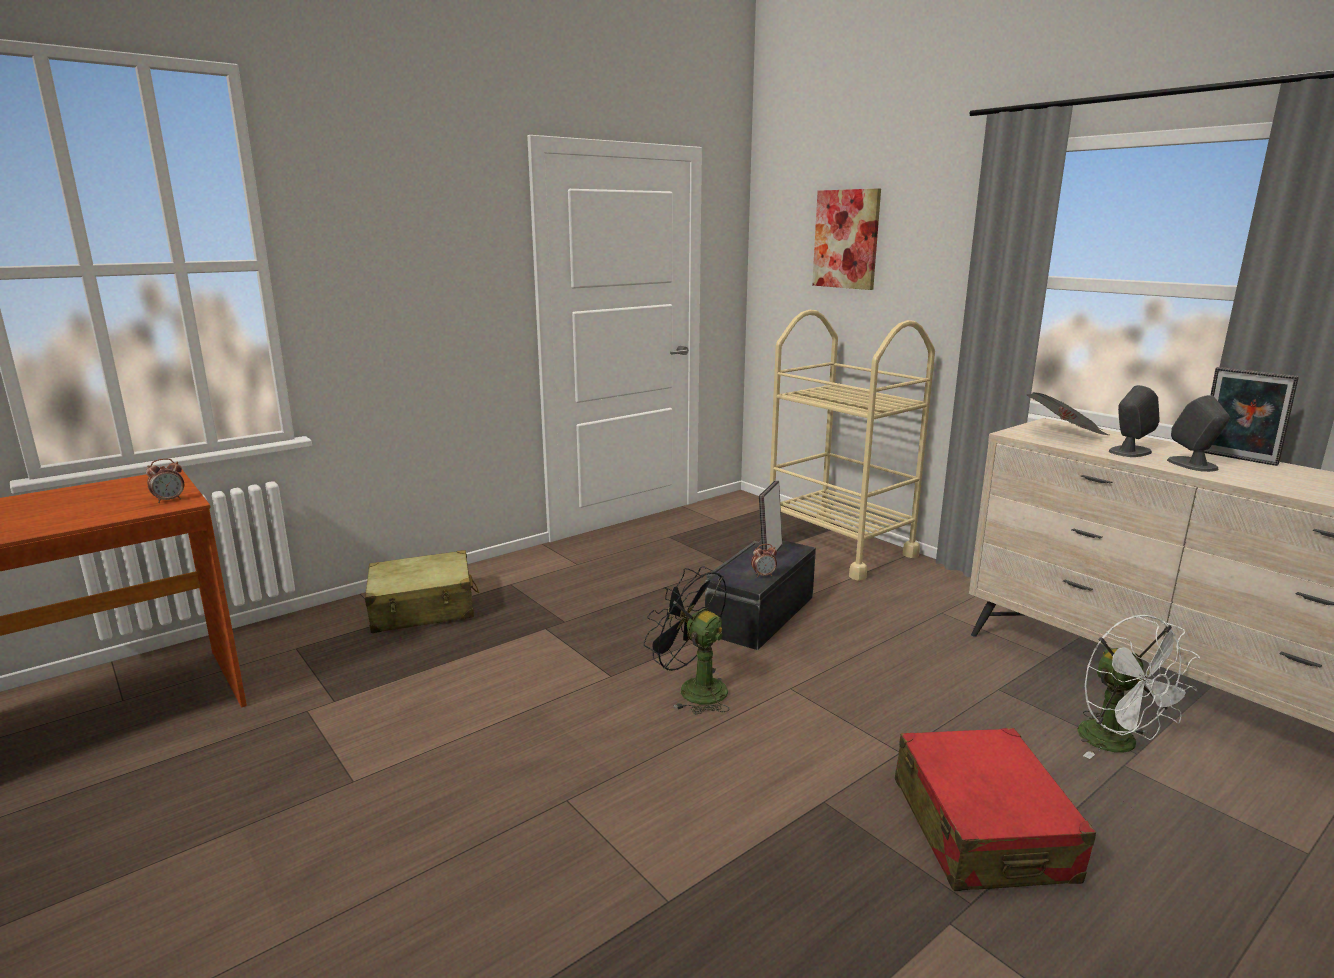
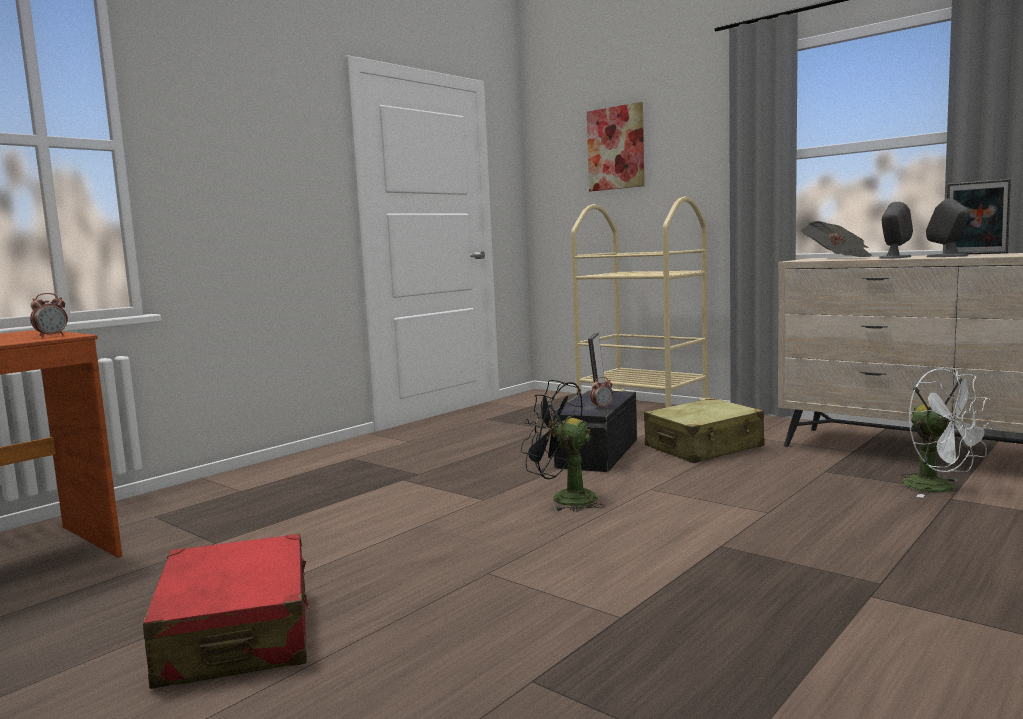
camera: 10 degrees left, 10 degrees down
beige suitcase [365,550,479,633] -> beige suitcase moved to [644,398,764,463]
red suitcase [895,728,1096,891] -> red suitcase moved to [143,534,311,689]

